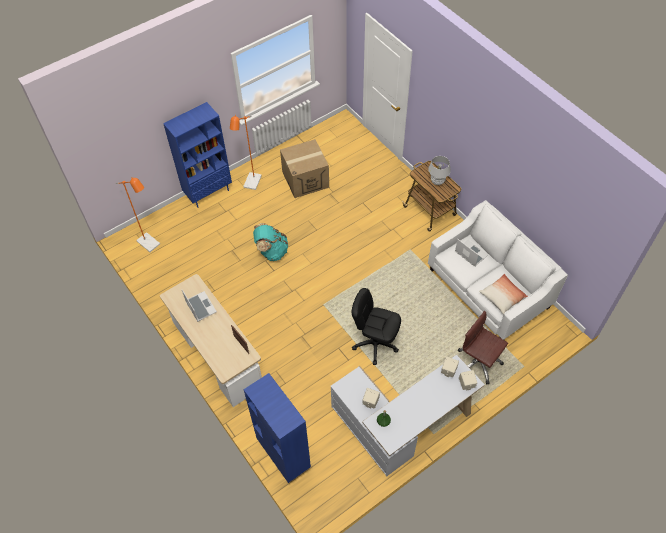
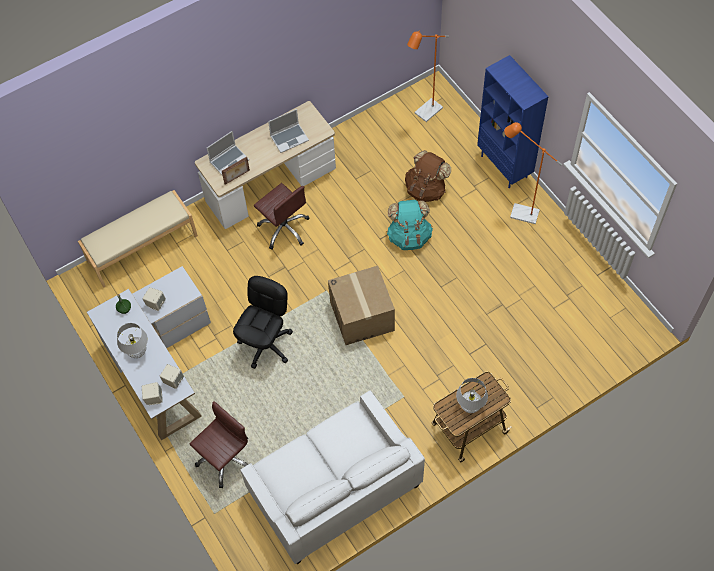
camera: 95 degrees right, 5 degrees up
blue bookcase [243,373,311,483] -> beige bench [78,190,198,288]
cardboard box [280,139,329,198] -> cardboard box moved to [328,266,395,345]
laptop [455,239,488,267] -> laptop moved to [207,131,249,176]
pillow [479,274,528,314] -> none
none -> white table lamp [117,323,148,358]
none -> brown office chair [254,183,309,250]
none -> brown backpack [405,150,451,202]

